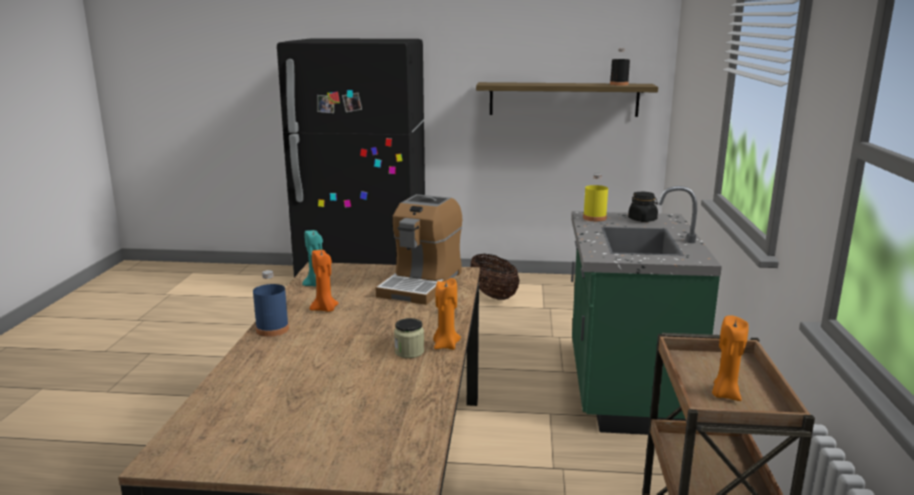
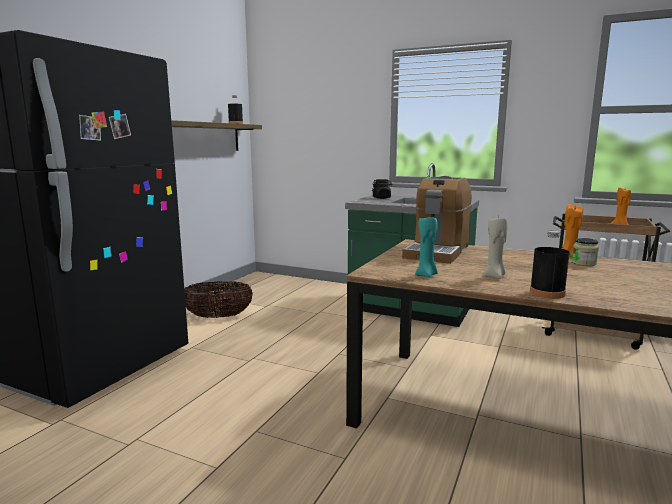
camera: 70 degrees left, 5 degrees down
blue bottle [253,270,289,337] -> black bottle [530,231,570,299]
orange candle [309,250,339,312] -> beige candle [484,216,508,279]
coffee machine [376,194,462,305] -> coffee machine turned 75 degrees clockwise [402,176,472,264]
yellow bottle [583,174,608,222] -> none

